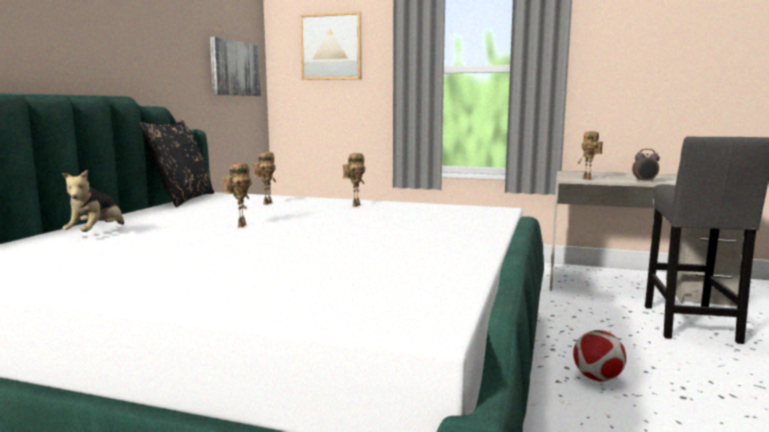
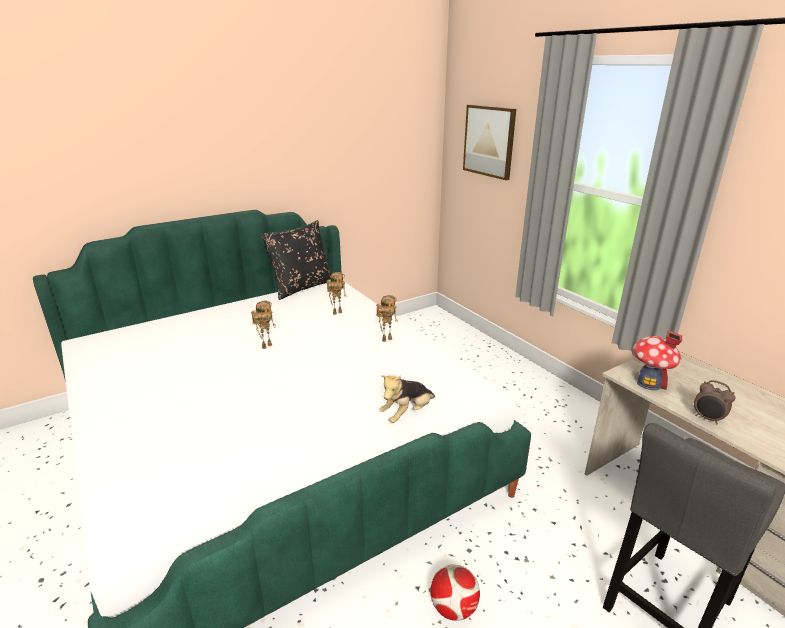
camera: 40 degrees right, 15 degrees up
plush toy [62,170,124,232] -> plush toy moved to [379,375,435,423]
picture [210,37,261,96] -> none
toy robot [578,131,603,180] -> toy house [633,331,682,390]

